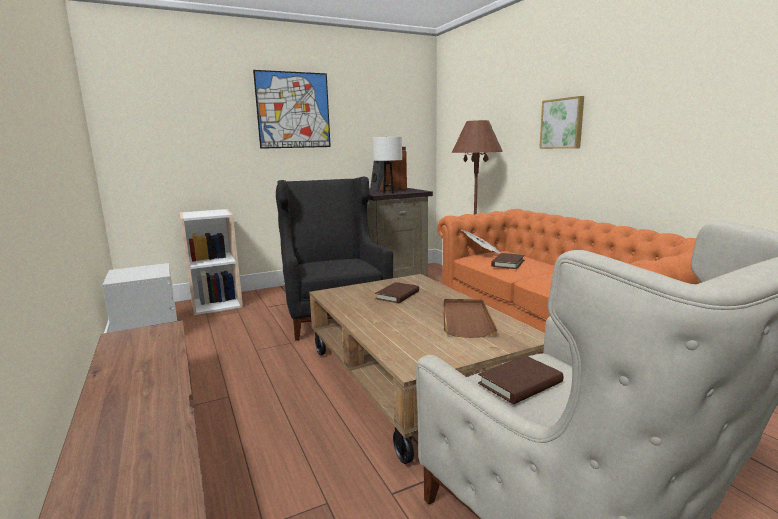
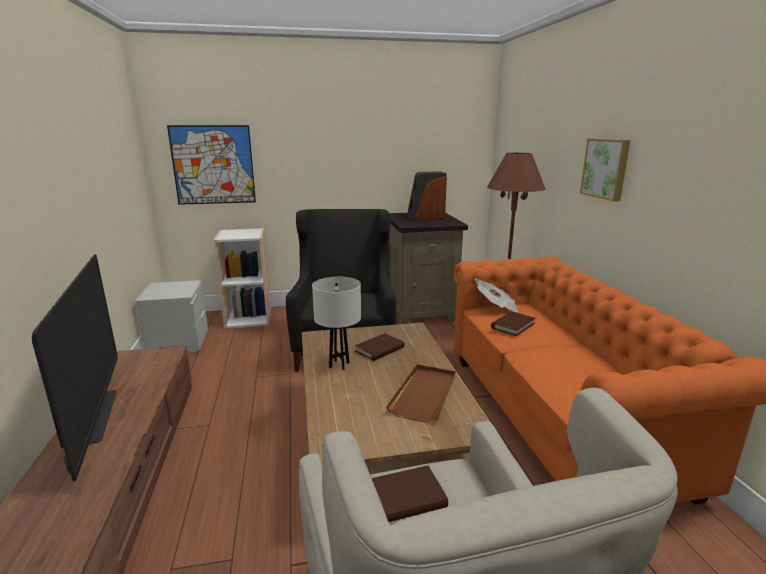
camera: 15 degrees right, 5 degrees up
picture [253,70,331,149] -> picture moved to [167,125,256,205]
white table lamp [373,137,402,193] -> white table lamp moved to [312,277,361,370]
none -> television [32,254,118,481]

